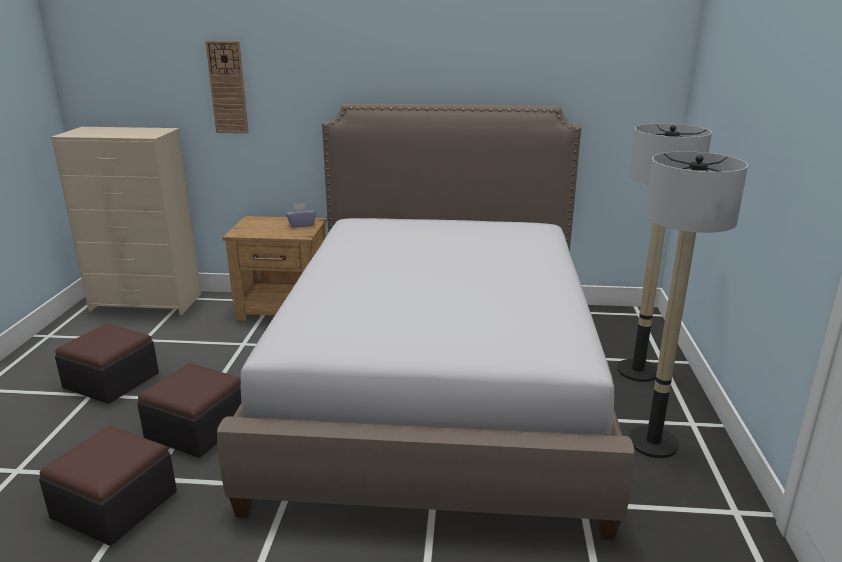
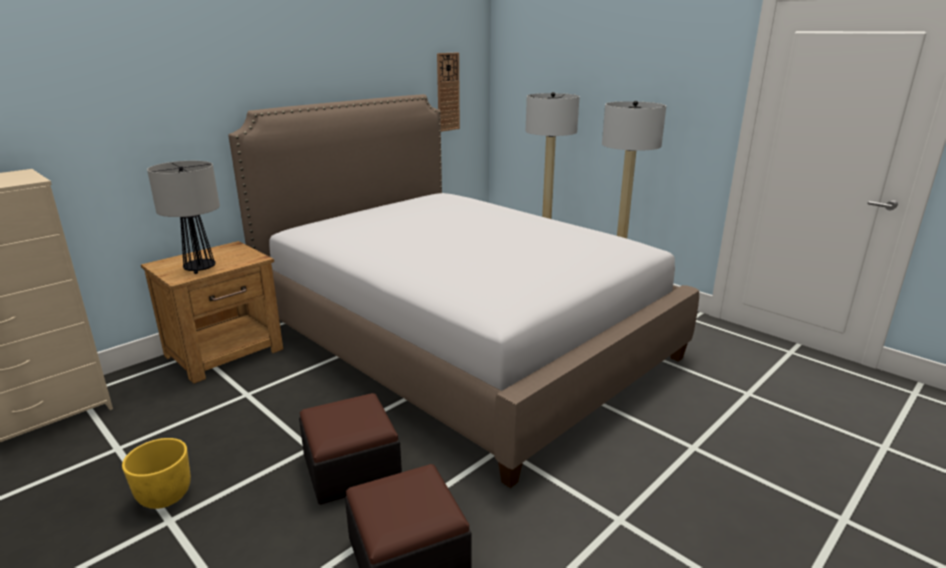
camera: 50 degrees left, 0 degrees up
ottoman [55,324,159,404] -> yellow planter [122,438,191,509]
wall clock [205,41,249,133] -> wall clock moved to [437,52,460,132]
purple tissue box [286,203,316,228] -> none
none -> table lamp [147,161,220,274]

